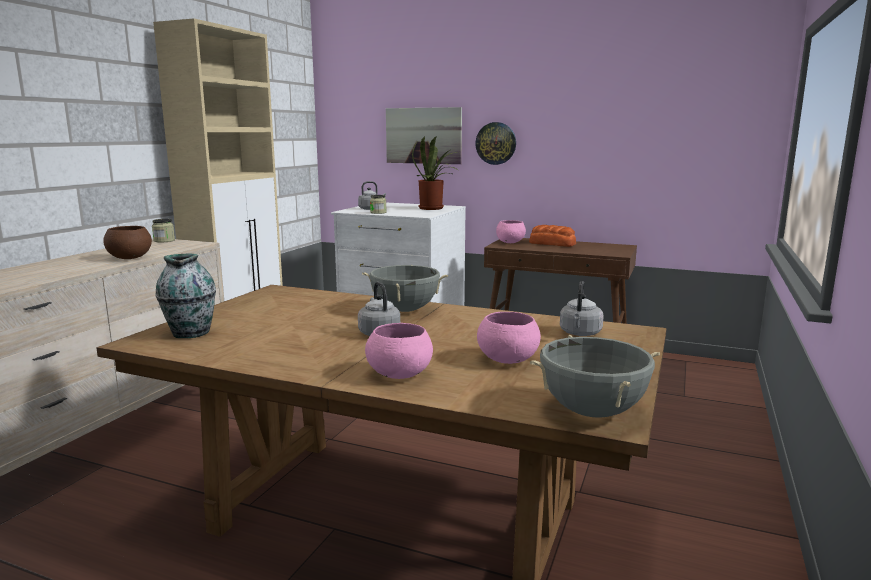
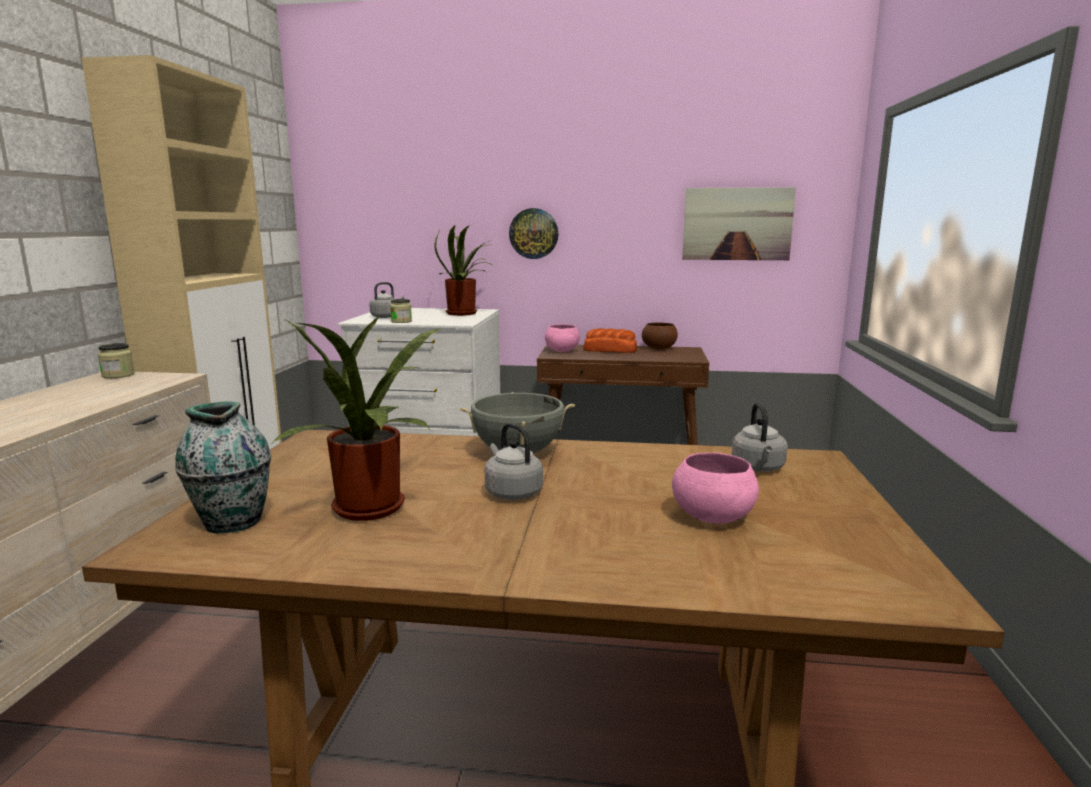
camera: 15 degrees left, 0 degrees up
brown bowl [103,226,152,259] -> brown bowl moved to [642,322,678,350]
pink bowl [365,323,433,379] -> none
picture [386,107,462,164] -> picture moved to [682,187,796,260]
grey cooking pot [530,335,660,418] -> none
none -> potted plant [272,315,442,521]

